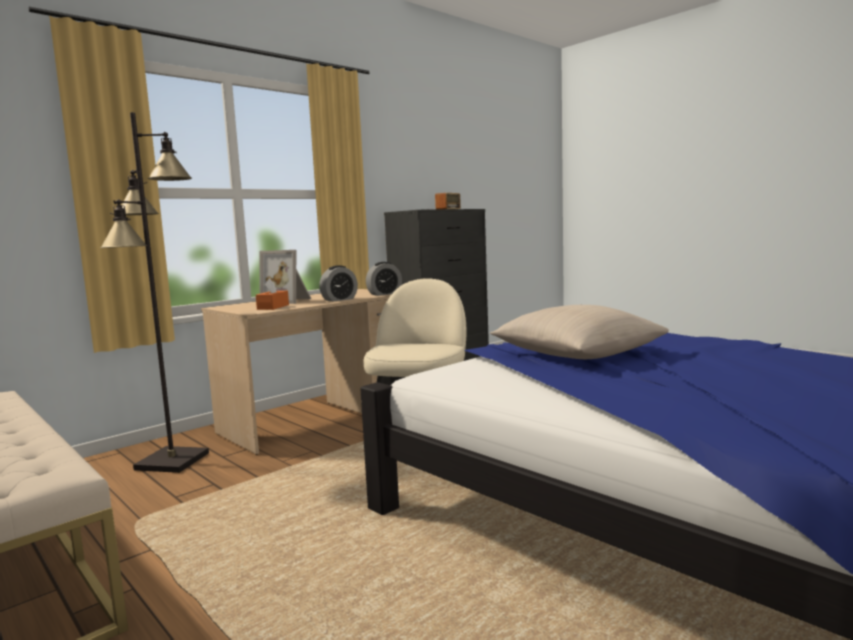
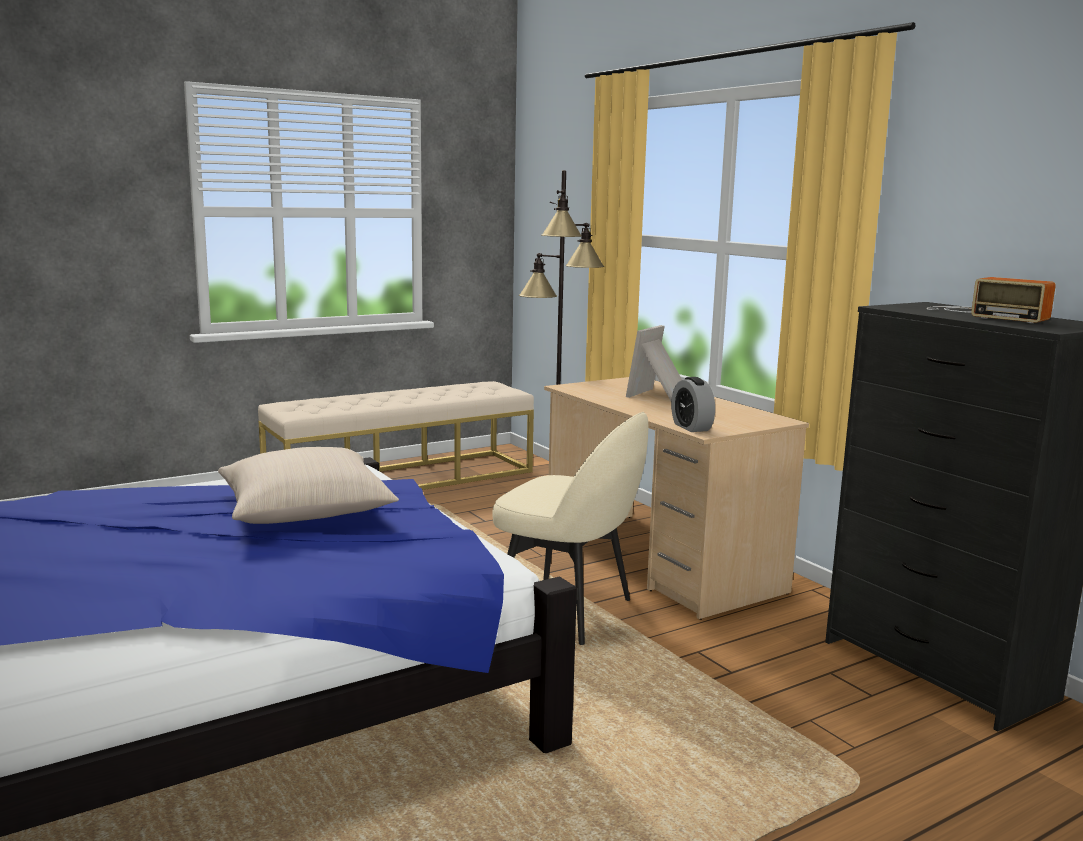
camera: 100 degrees right, 5 degrees up
orange tissue box [256,278,289,310] -> none
alarm clock [319,265,358,302] -> none

